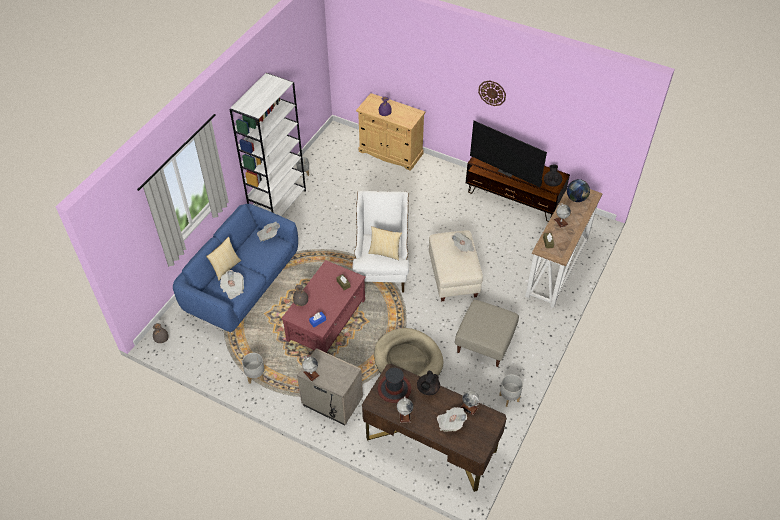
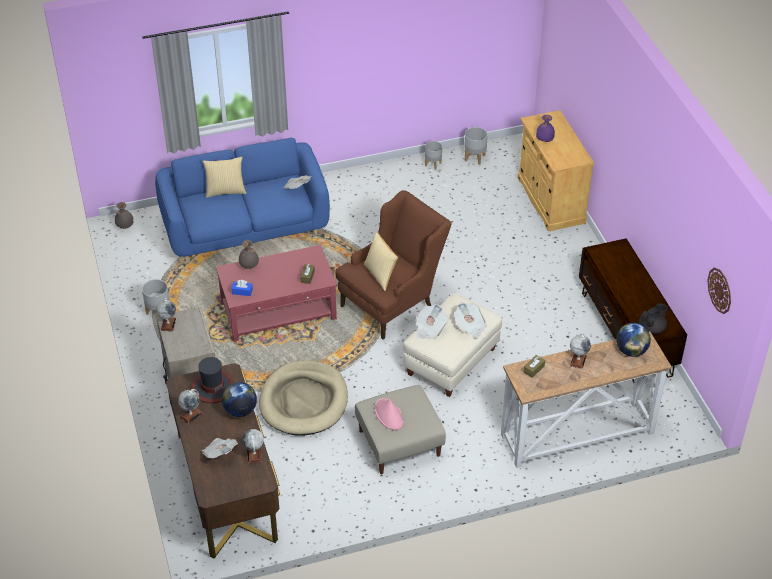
camera: 45 degrees right, 5 degrees down
newspaper [220,270,244,299] -> newspaper moved to [415,304,448,340]
white bookcase [229,73,306,216] -> none
white armchair [353,191,409,292] -> brown armchair [335,191,452,339]
black teapot [417,371,440,395] -> globe [222,382,257,417]
television [470,121,547,187] -> none
wall clock [478,81,506,106] -> wall clock moved to [707,267,731,314]
grey planter [499,374,523,407] -> grey planter moved to [464,127,488,165]
none -> pink hat [375,398,404,430]

